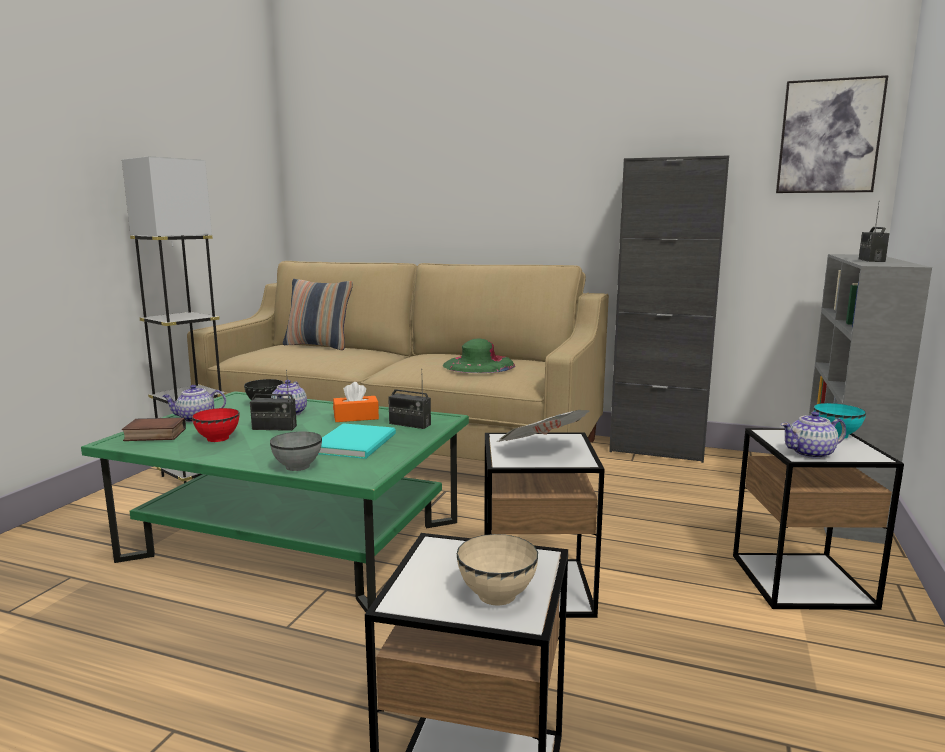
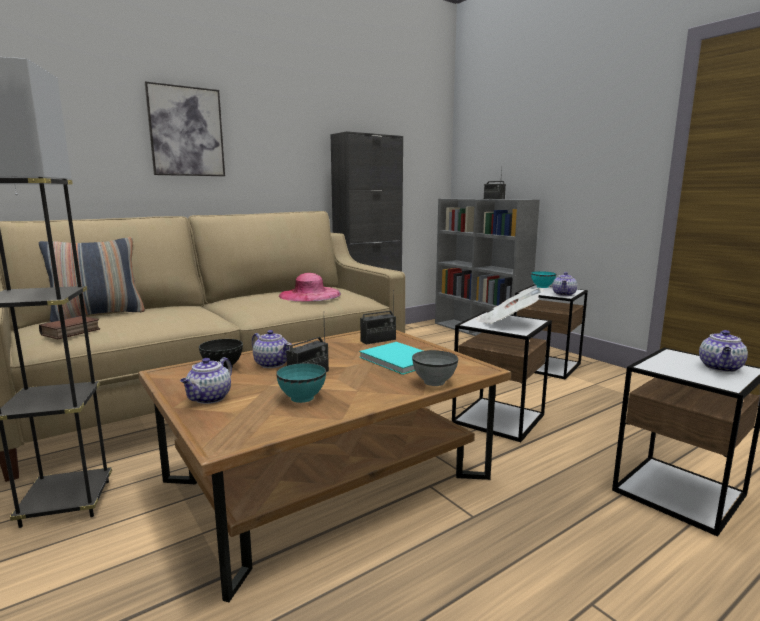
camera: 55 degrees left, 0 degrees up
green coffee table [81,391,469,612] -> brown coffee table [138,330,511,602]
book [122,417,186,441] -> book moved to [39,316,100,340]
red bowl [192,408,239,442] -> turquoise bowl [276,363,326,403]
orange tissue box [333,382,379,422] -> none
green hat [443,338,515,373] -> pink hat [279,273,341,301]
beige bowl [457,534,538,606] -> teapot [699,330,748,372]
picture [776,75,888,193] -> picture moved to [145,81,225,176]

